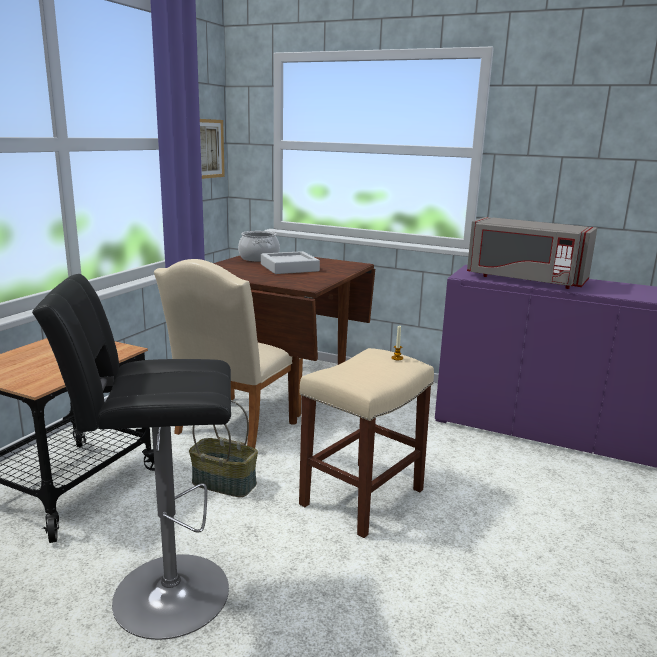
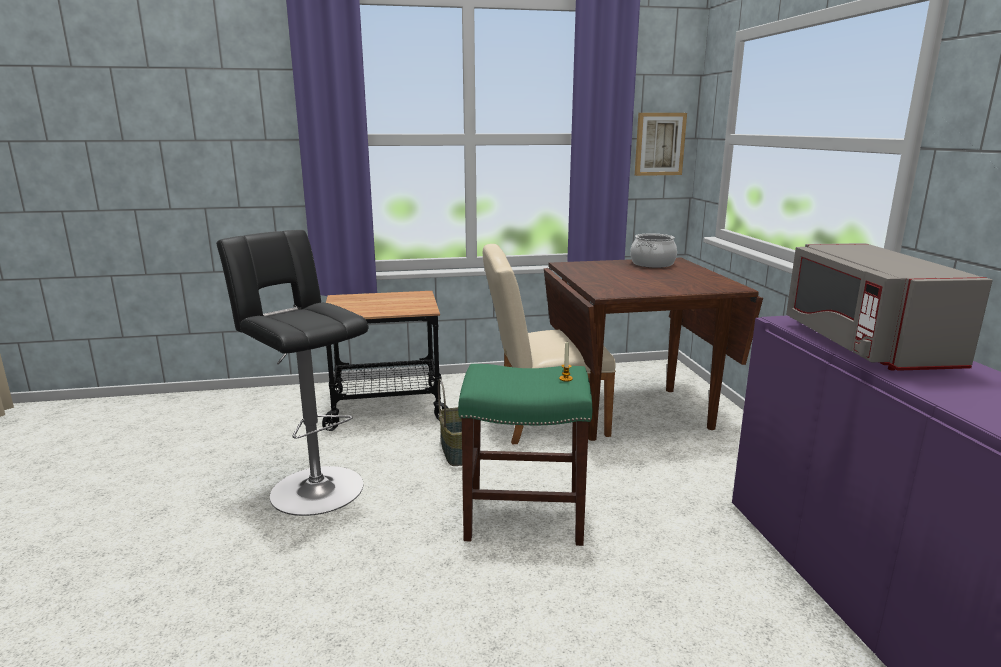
camera: 55 degrees right, 0 degrees up
grey tray [261,251,320,274] -> none
beige stool [299,348,434,538] -> green stool [458,364,592,546]

